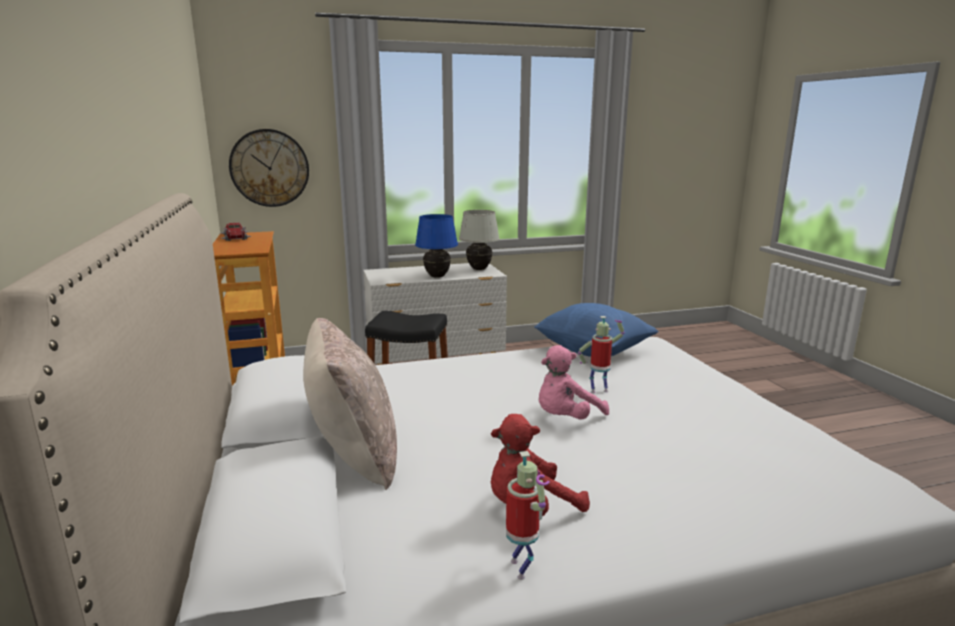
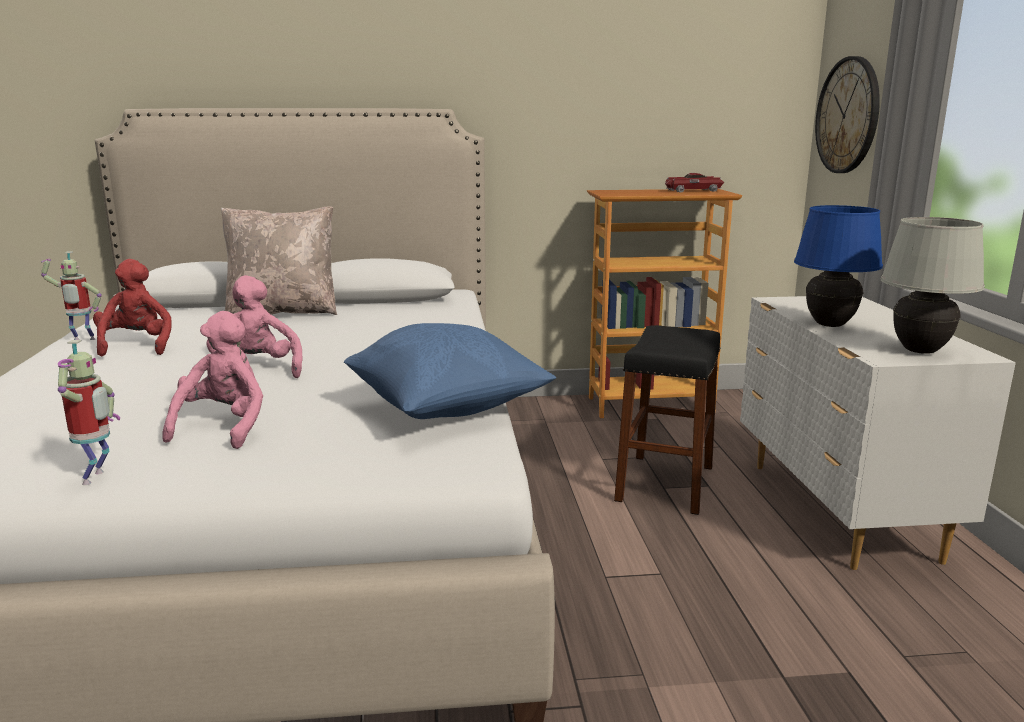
camera: 100 degrees right, 0 degrees up
toy robot [578,316,625,393] -> toy robot moved to [58,340,120,485]
none -> pink plush toy [163,311,263,449]

